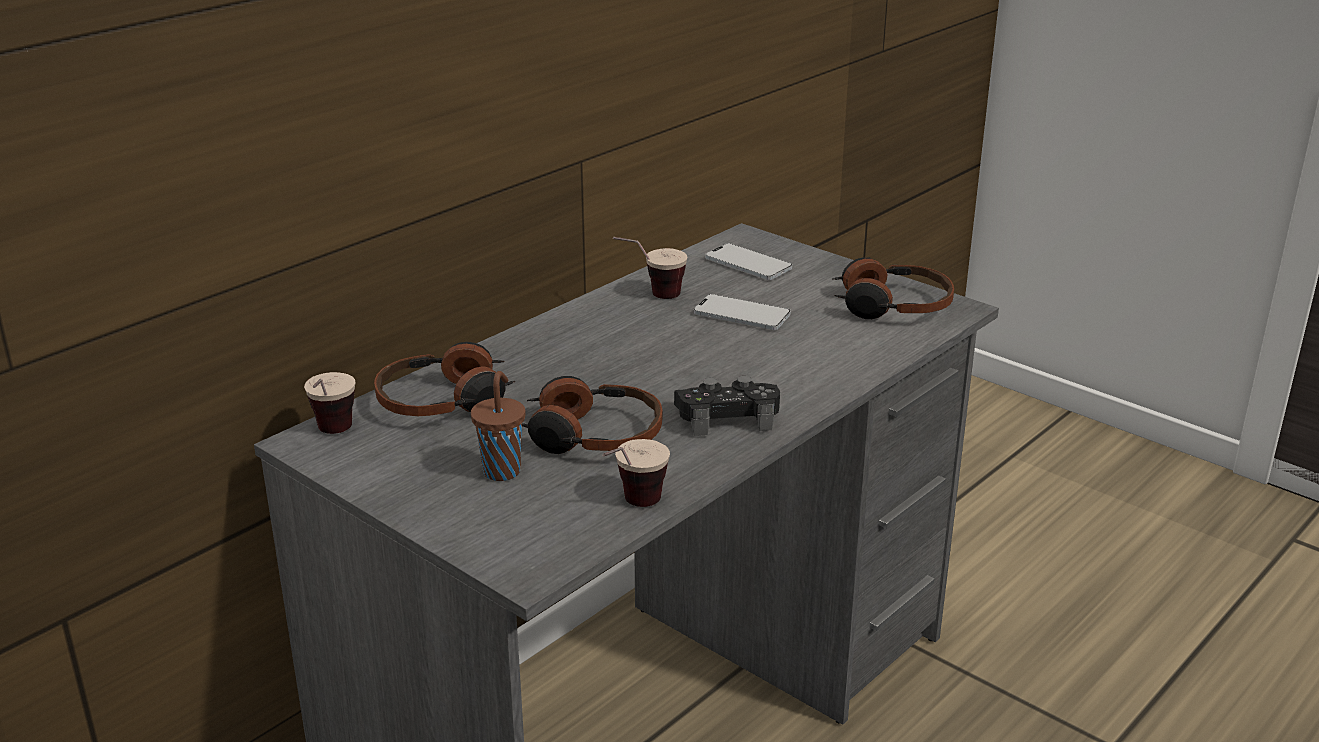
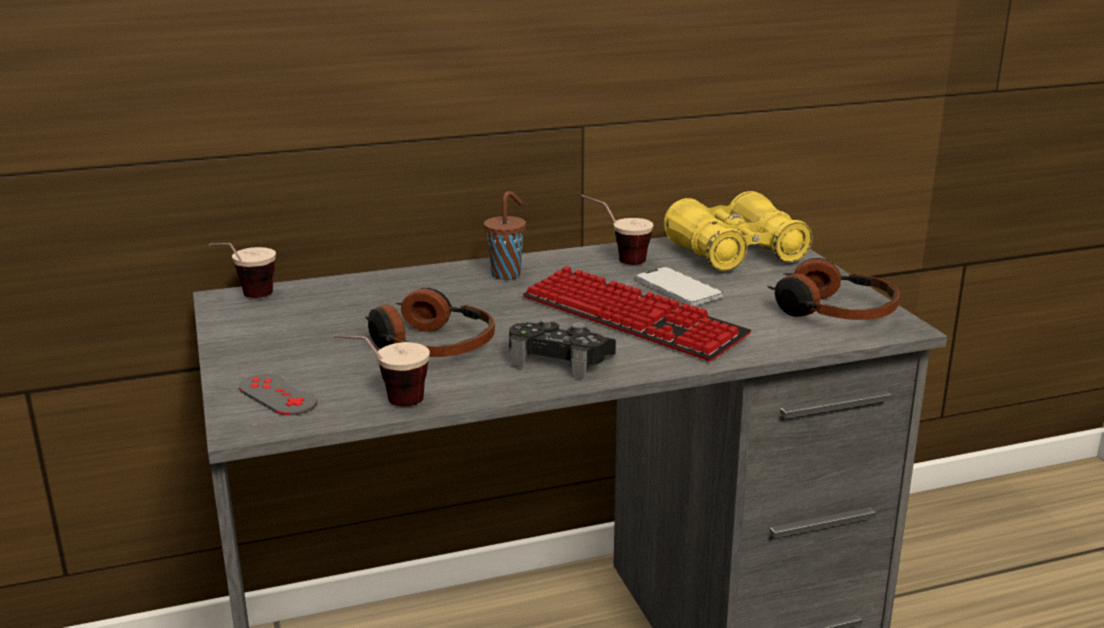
camera: 30 degrees right, 5 degrees down
headphones [374,342,515,416] -> none
brown cup [471,371,526,481] -> brown cup moved to [484,191,526,280]
phone [705,243,792,280] -> yellow binoculars [664,191,813,271]
none -> grey game controller [239,374,317,415]
none -> keyboard [523,266,751,361]

